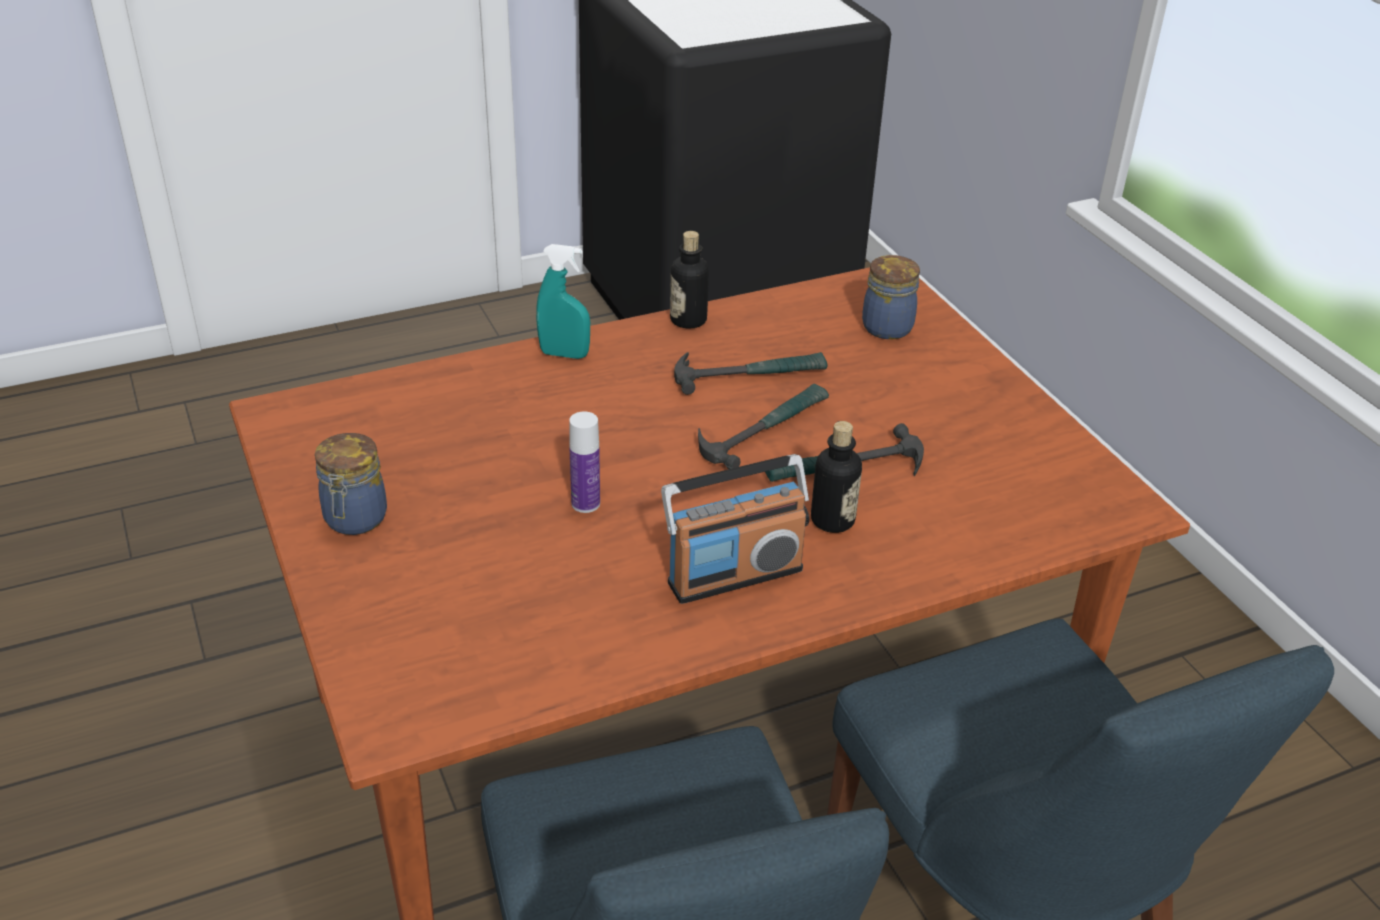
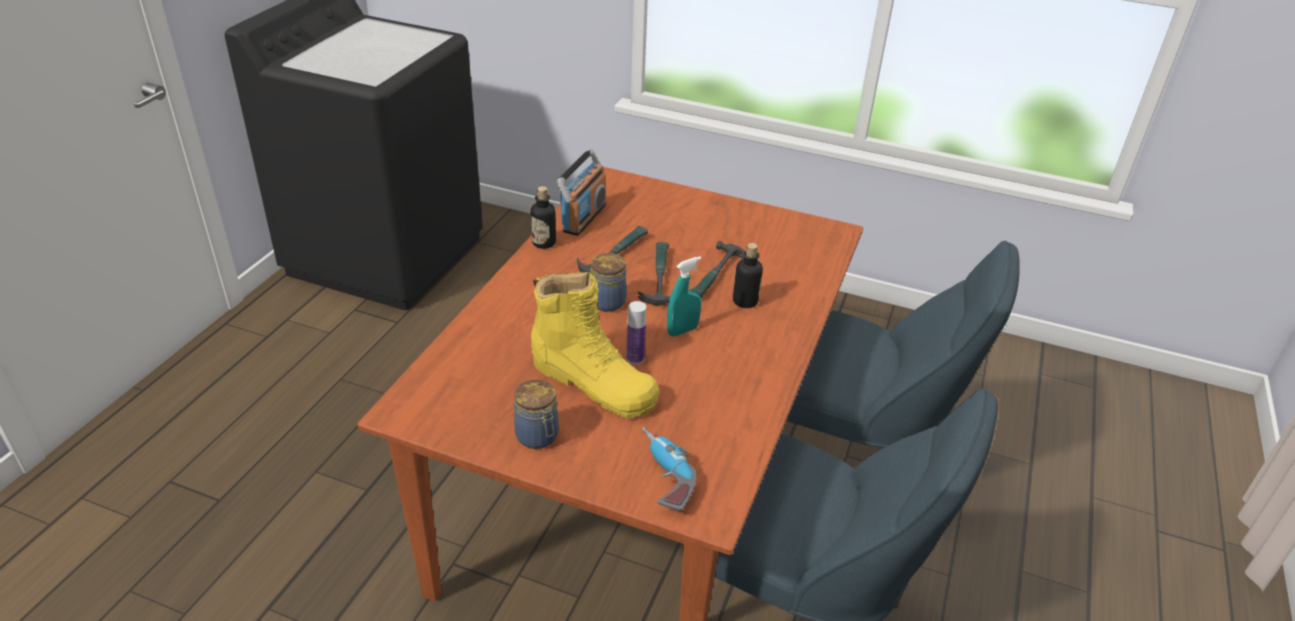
camera: 45 degrees left, 0 degrees up
turquoise spray bottle [536,244,590,359] -> turquoise spray bottle moved to [667,256,701,336]
radio [661,454,809,604] -> radio moved to [556,149,606,236]
jar [862,255,920,339] -> jar moved to [590,253,627,312]
none -> yellow boot [531,272,659,418]
none -> power drill [642,427,696,511]

